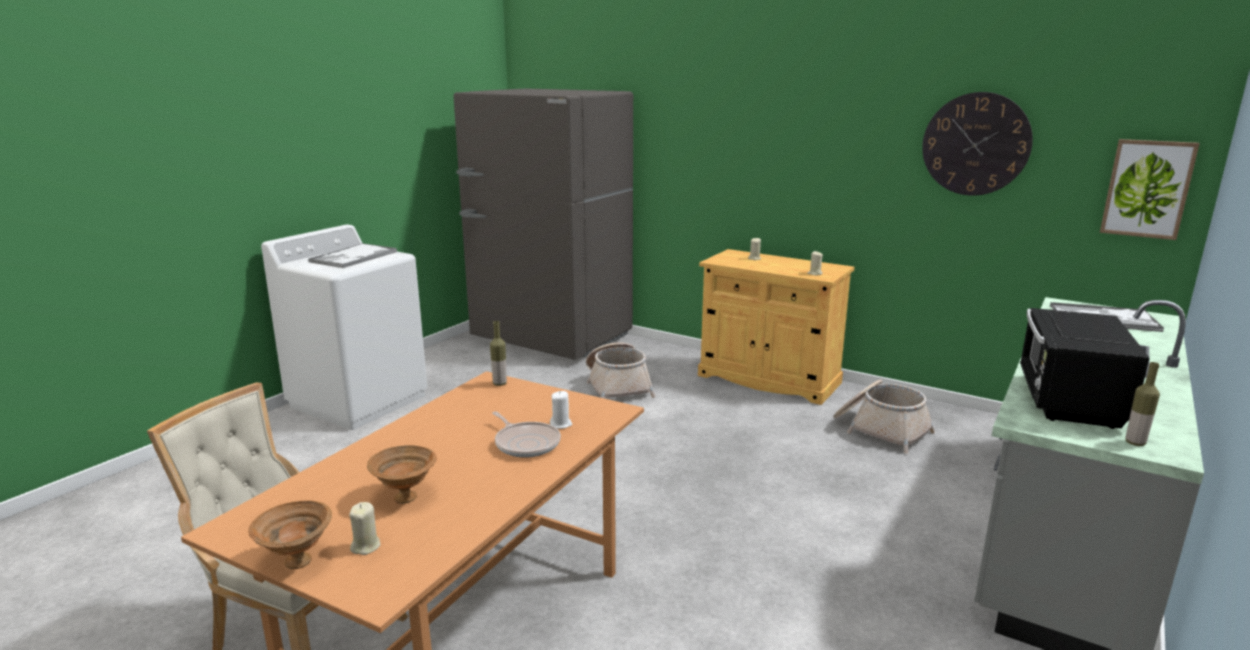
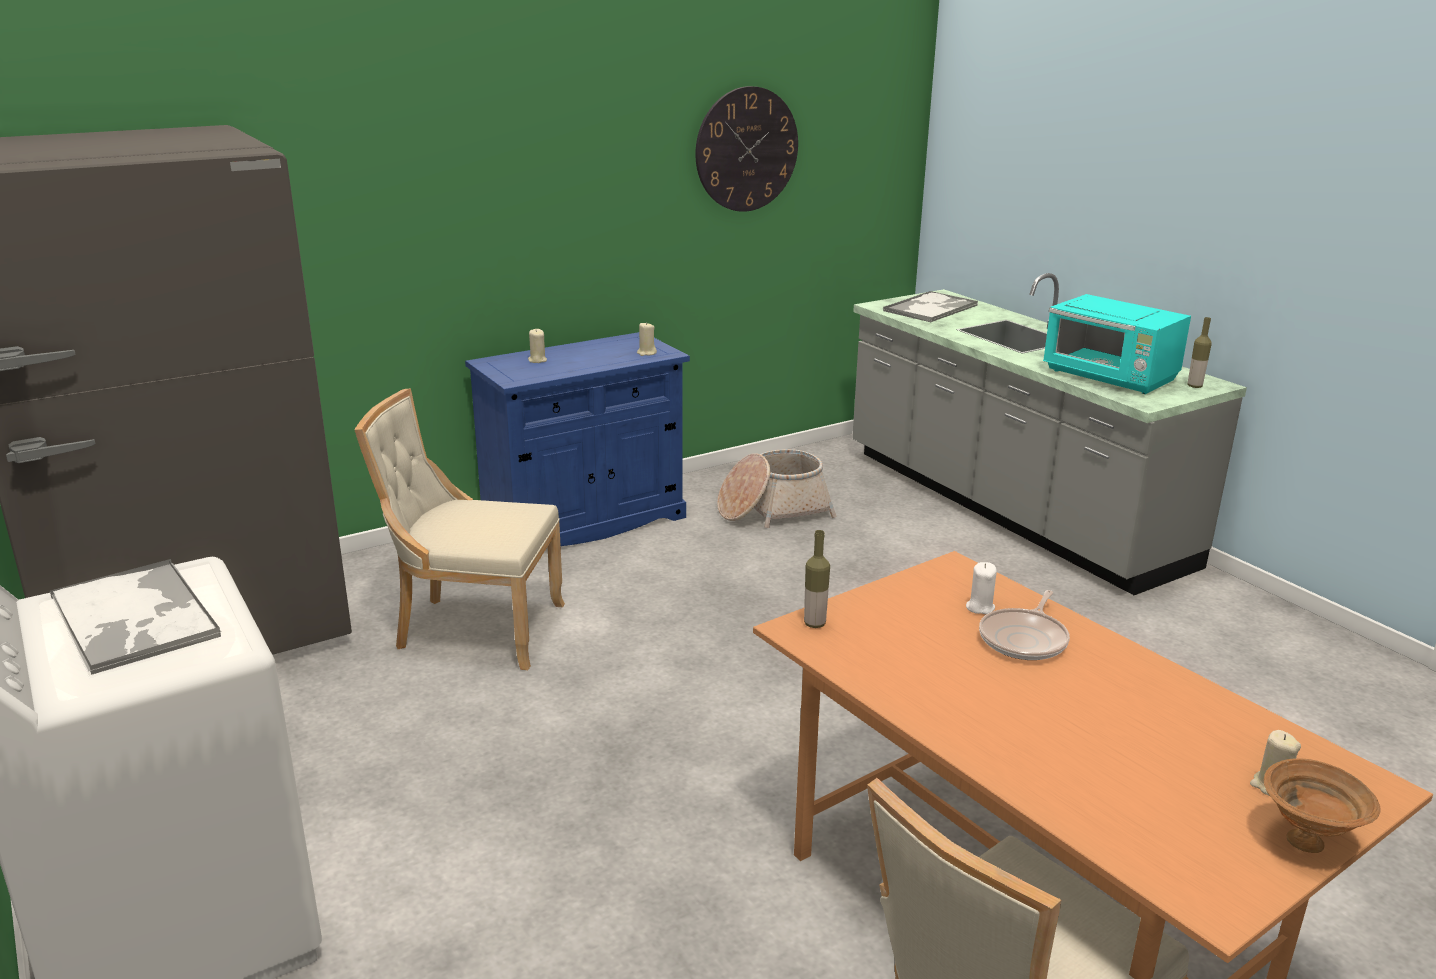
camera: 65 degrees left, 5 degrees up
brown bowl [367,445,437,504] -> none
frying pan [492,411,561,457] -> frying pan turned 135 degrees clockwise [979,590,1070,660]
basket [586,342,656,399] -> beige chair [355,388,565,670]
beige cabinet [698,249,855,405] -> blue cabinet [465,332,690,546]
black microwave [1020,308,1149,429] -> turquoise microwave [1043,294,1191,394]
picture [1100,139,1200,240] -> none

